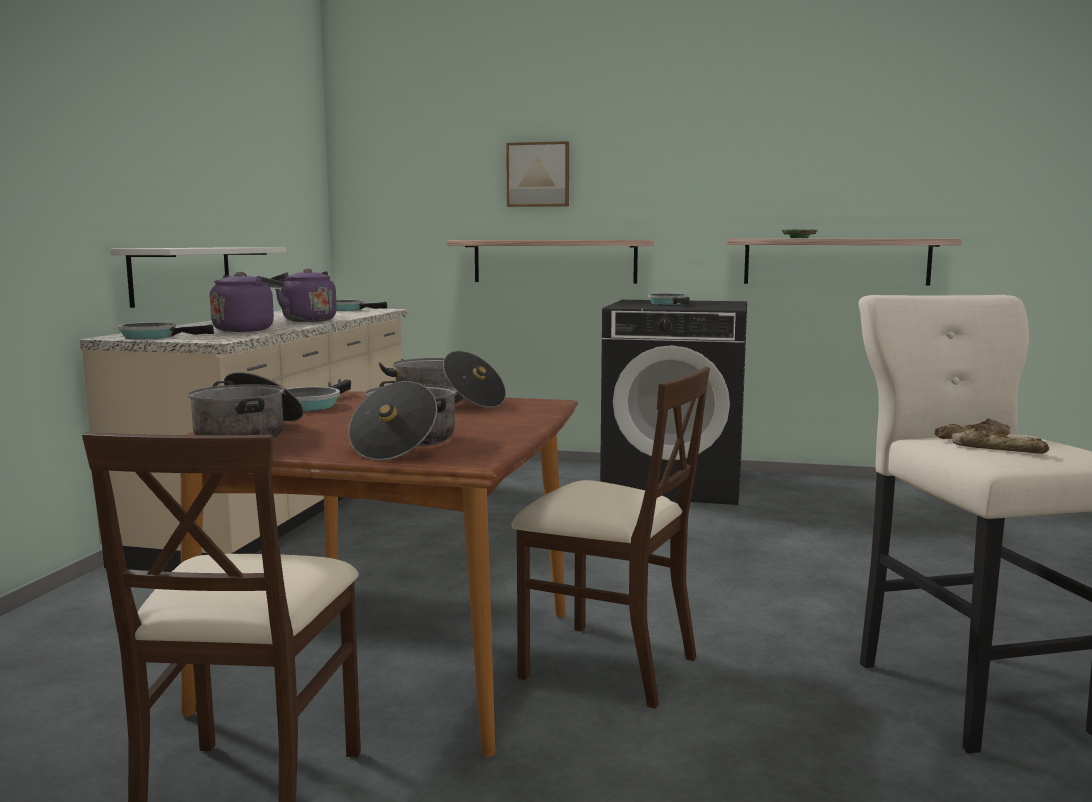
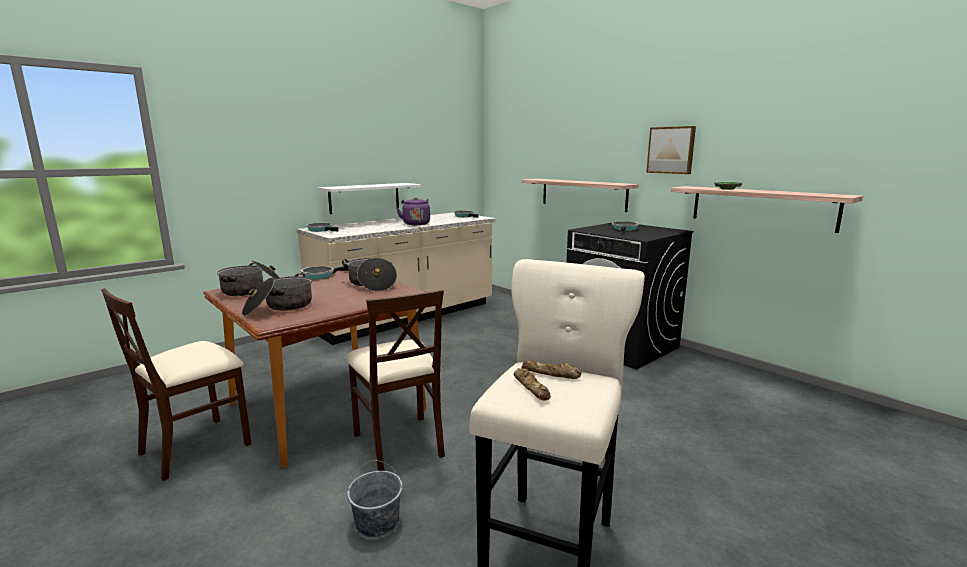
camera: 35 degrees right, 5 degrees up
purple kettle [210,272,284,332] -> none
picture [506,141,569,207] -> picture moved to [646,126,696,174]
none -> grey bucket [347,460,403,537]

